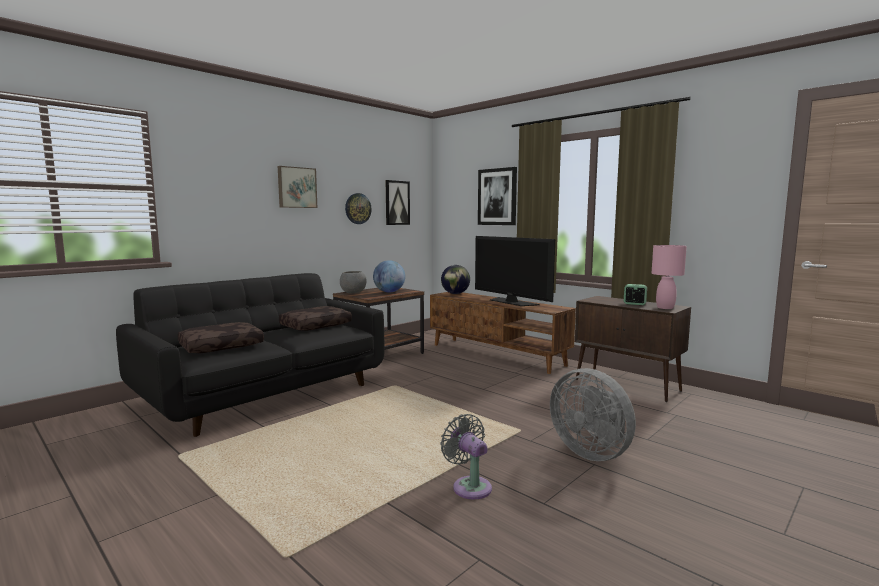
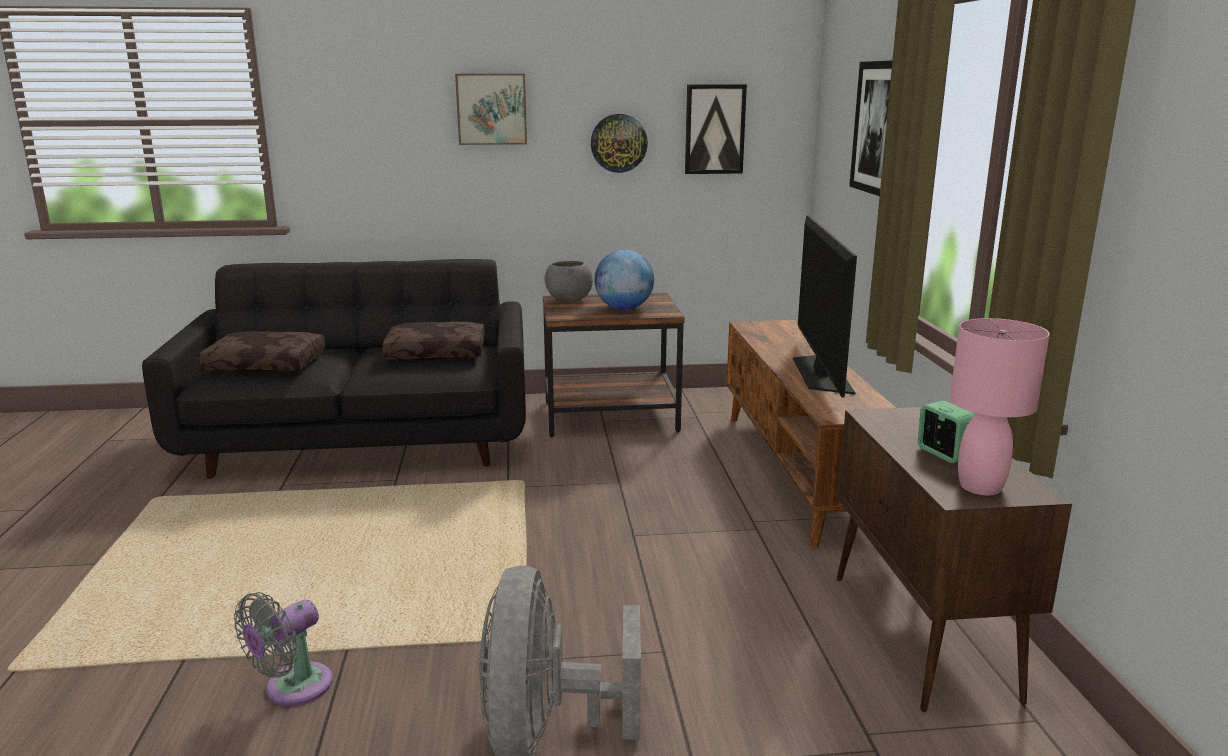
camera: 40 degrees right, 10 degrees up
grey fan [440,414,492,499] -> grey fan turned 150 degrees counterclockwise [234,592,333,706]
globe [441,265,470,294] -> none

